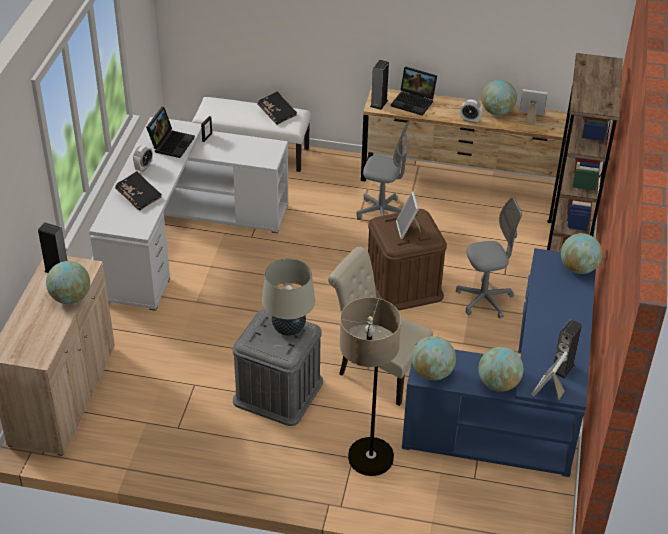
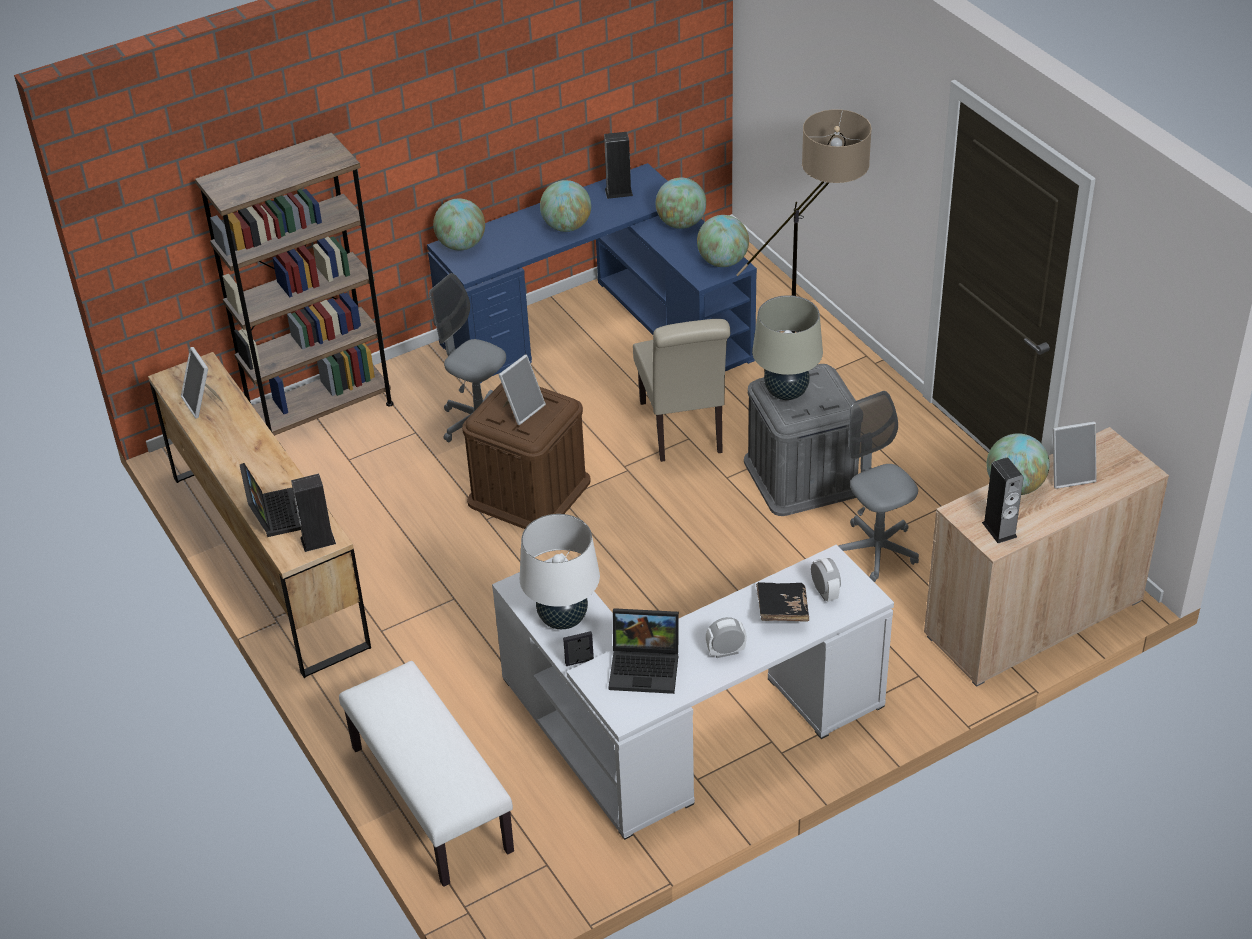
camera: 130 degrees left, 0 degrees up
laptop [146,107,195,158] -> laptop turned 150 degrees counterclockwise [609,608,679,694]
black book [257,91,297,125] -> none
grey office chair [356,120,410,220] -> grey office chair moved to [838,391,919,582]
alarm clock [460,99,483,123] -> alarm clock moved to [811,558,841,602]
globe [481,80,517,115] -> globe moved to [540,180,591,232]
picture frame [531,352,568,400] -> picture frame moved to [1053,421,1097,489]
none -> white table lamp [520,514,600,629]

